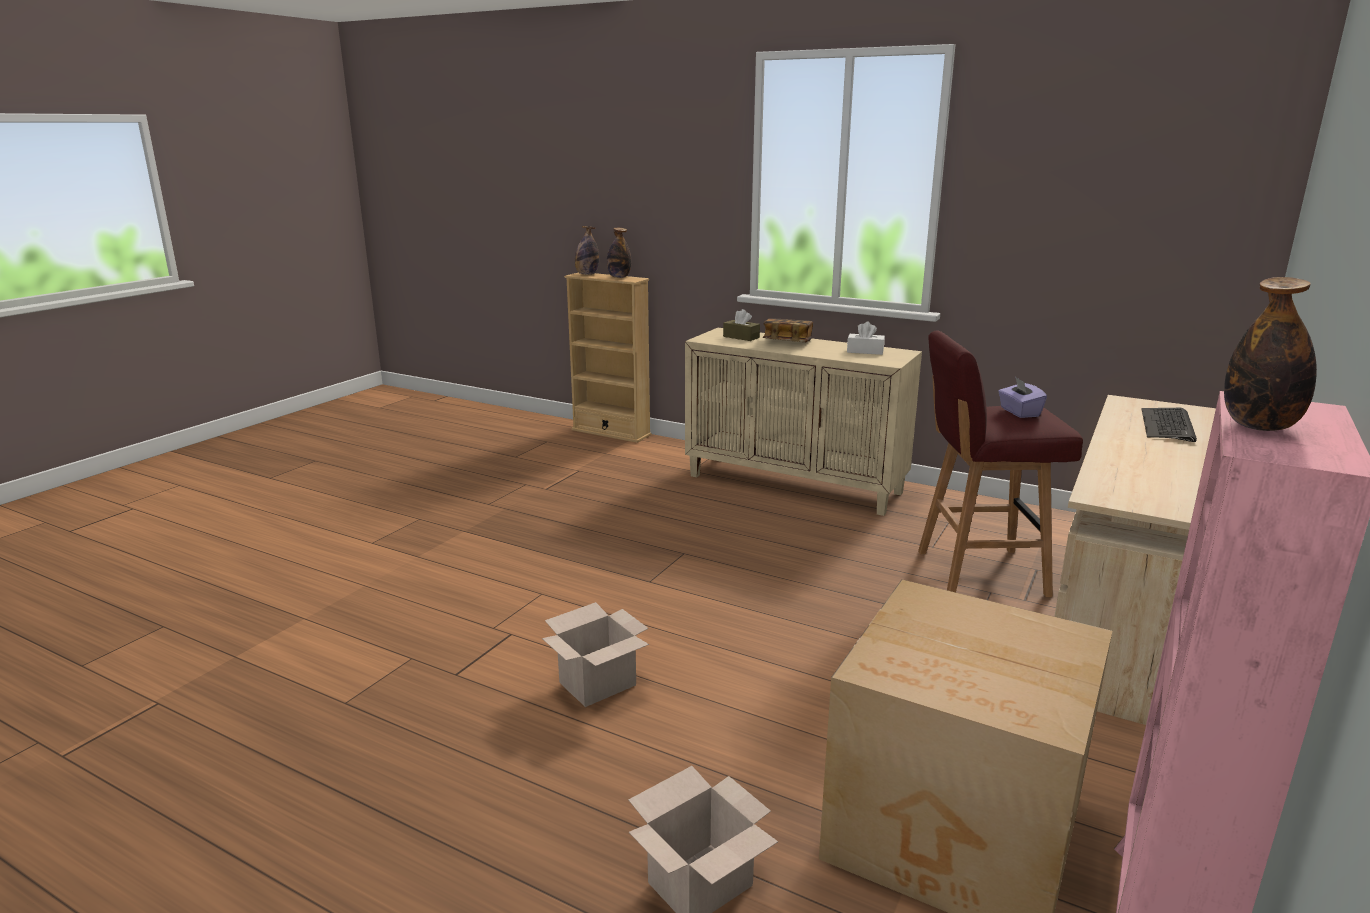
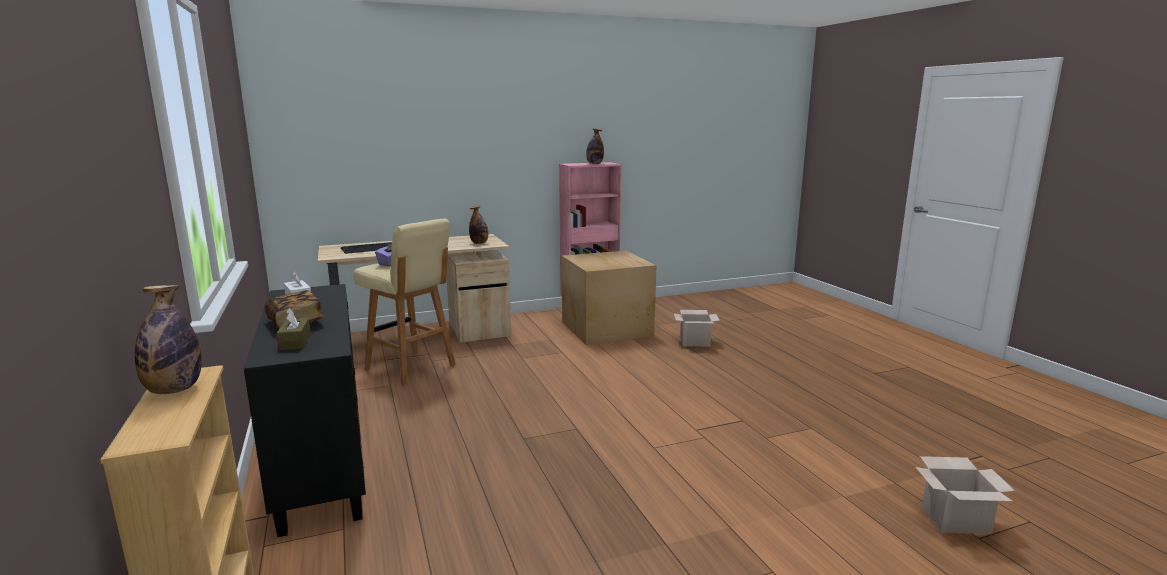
camera: 140 degrees left, 5 degrees down
cardboard box [542,602,649,707] -> cardboard box moved to [915,456,1015,534]
bottle [575,226,599,275] -> bottle moved to [469,206,488,244]
beige cabinet [685,328,922,516] -> black cabinet [244,284,366,537]
red stool [918,330,1083,597] -> beige stool [353,219,456,386]

